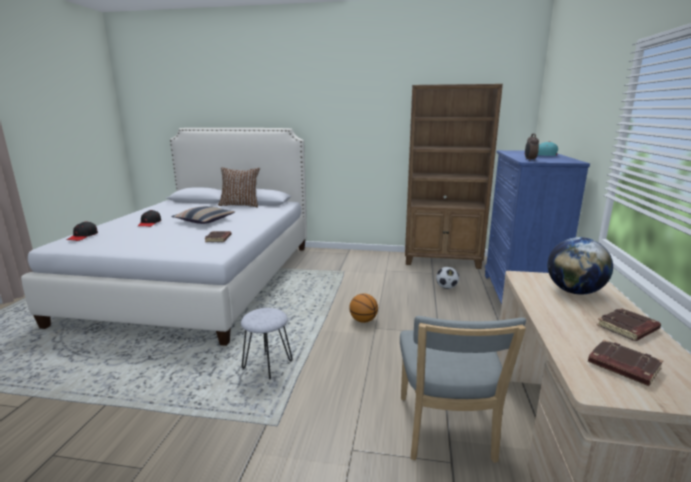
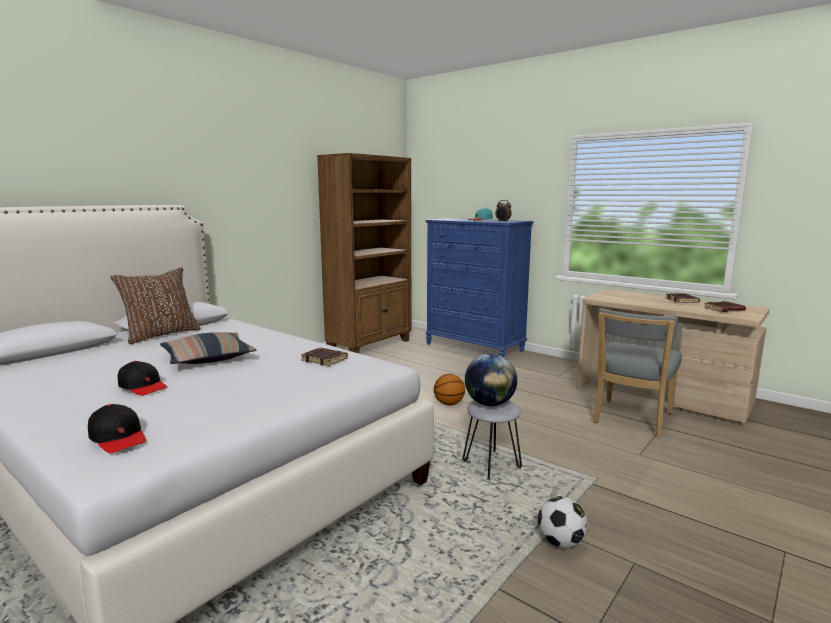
camera: 60 degrees left, 5 degrees down
grey chair [400,316,526,463] -> grey chair turned 90 degrees clockwise [593,308,682,437]
football [436,267,459,289] -> football moved to [538,496,588,548]
globe [548,237,613,295] -> globe moved to [465,354,517,406]

